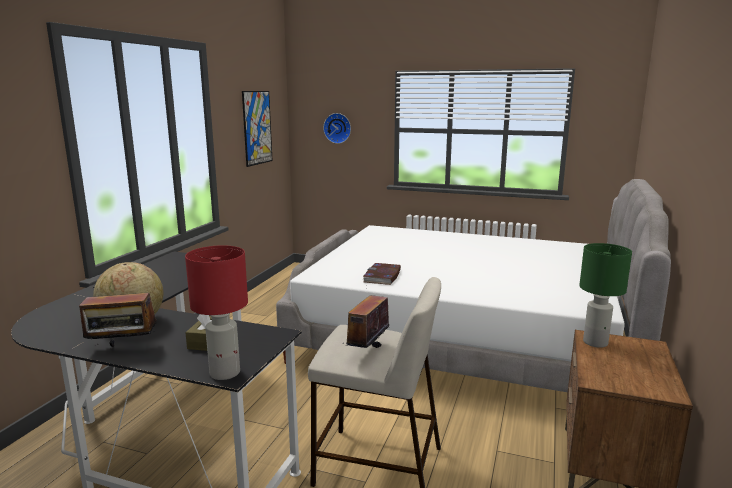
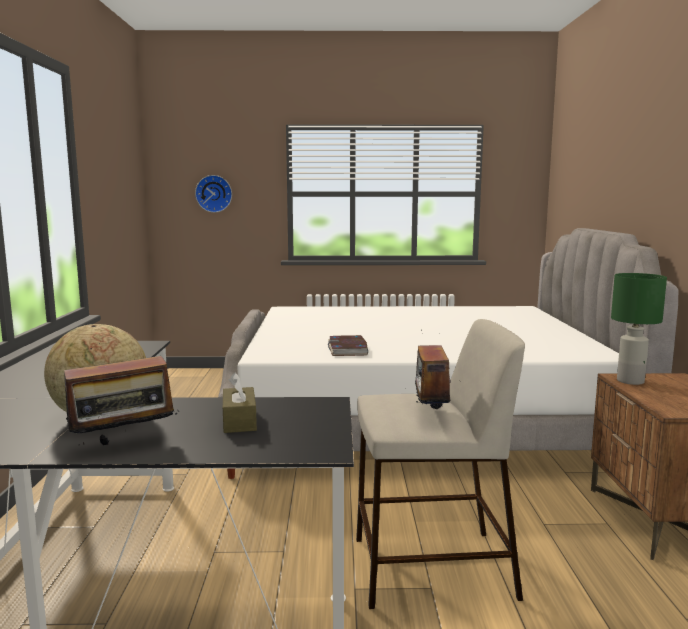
camera: 20 degrees left, 5 degrees down
red table lamp [185,245,248,380] -> none
picture [242,91,273,167] -> none

